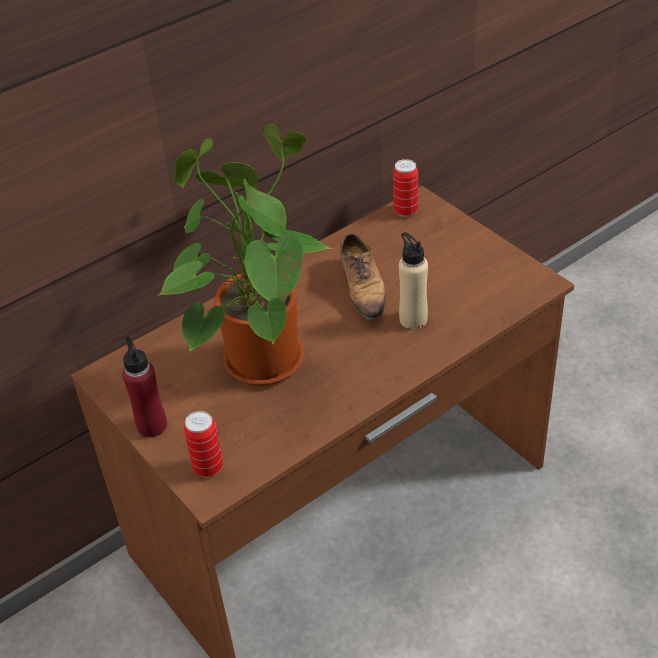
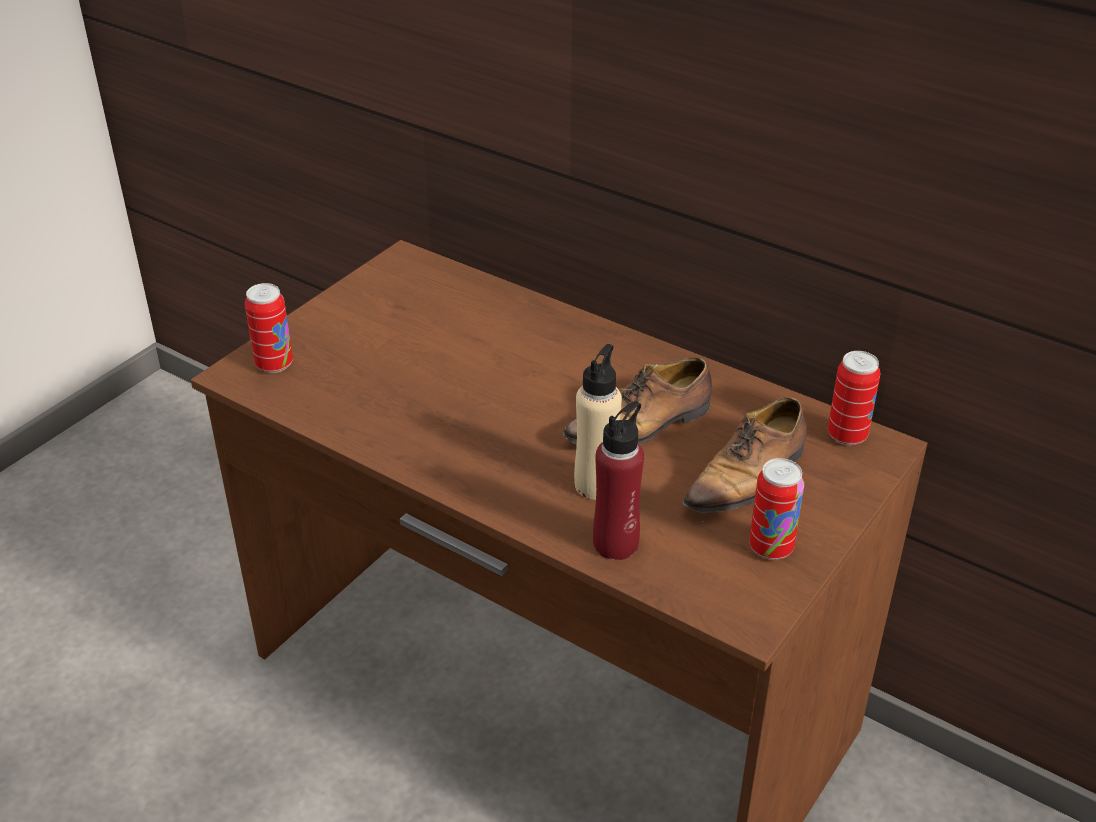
camera: 70 degrees right, 5 degrees down
red bottle [122,336,167,438] -> red bottle moved to [593,401,644,560]
potted plant [157,124,333,386] -> none
none -> shoe [683,398,807,522]
none -> can [749,458,804,560]

